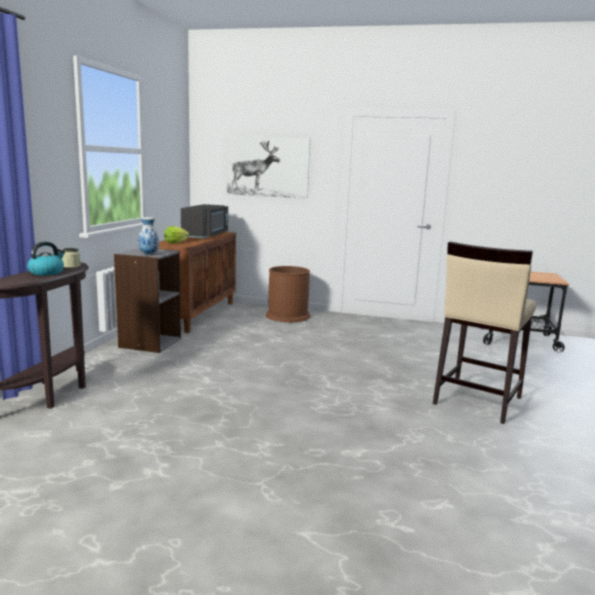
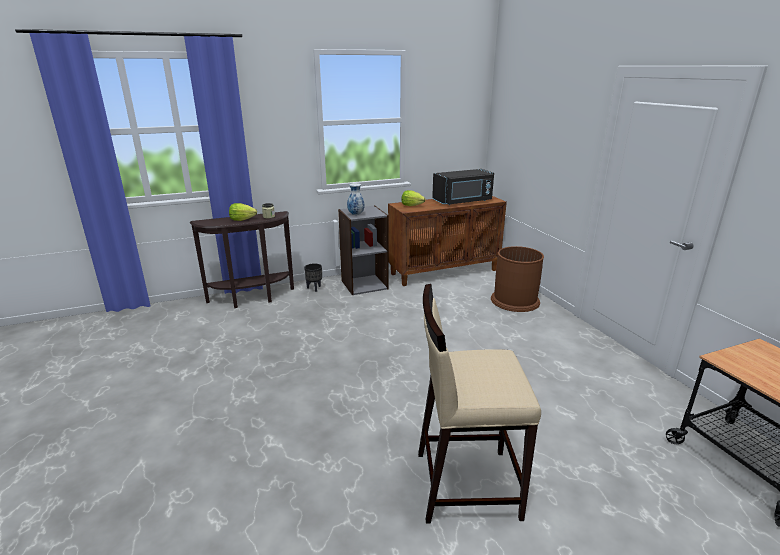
camera: 55 degrees right, 10 degrees up
kettle [27,241,65,276] -> lettuce [229,203,257,221]
picture [227,136,310,199] -> none
none -> black planter [304,263,322,292]

